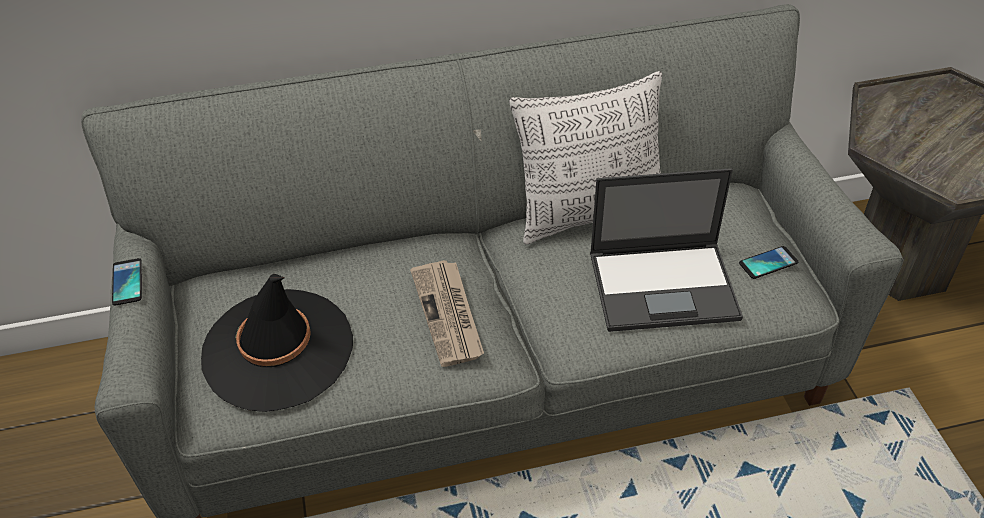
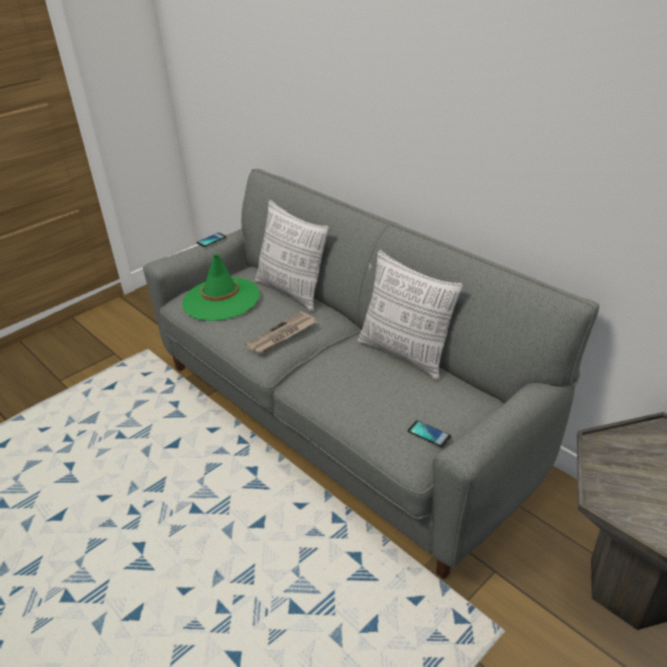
camera: 60 degrees right, 10 degrees down
black hat [201,274,353,412] -> green hat [182,254,259,321]
laptop [590,168,743,332] -> none
none -> pillow [255,200,329,312]

